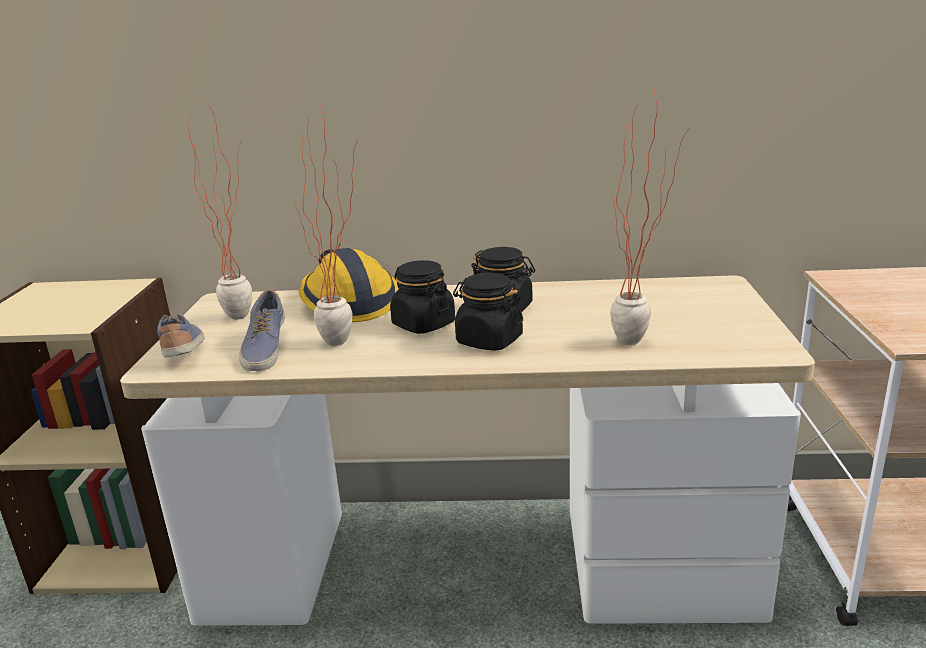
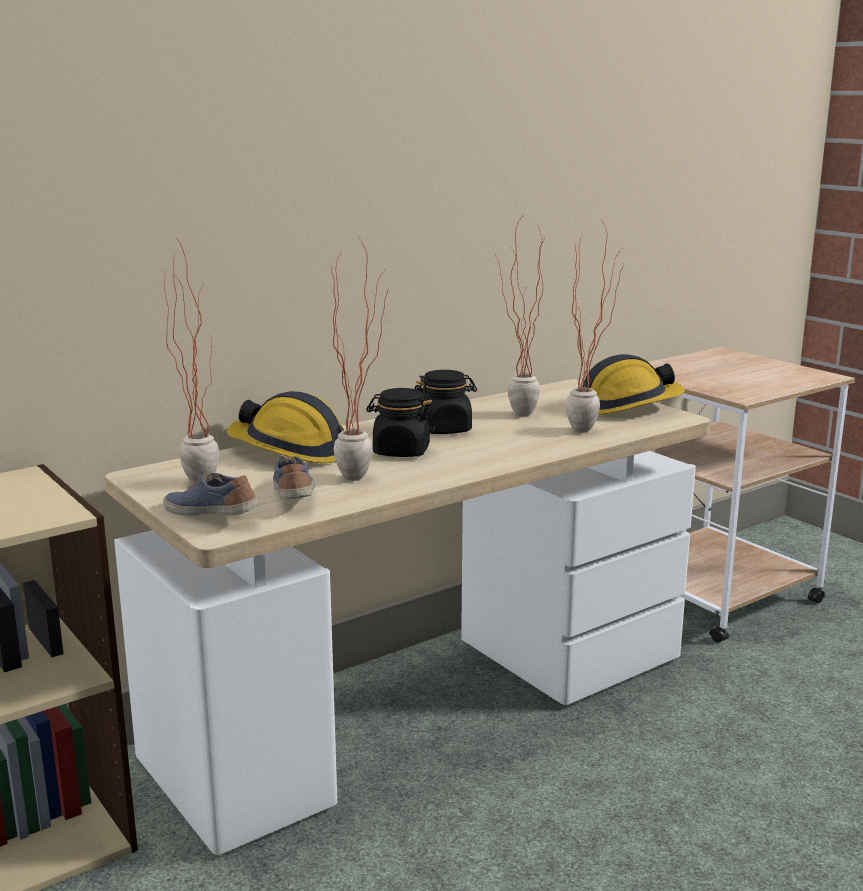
camera: 40 degrees left, 5 degrees down
shoe [239,289,285,371] -> shoe turned 150 degrees counterclockwise [273,455,315,499]
black jar [453,273,523,351] -> none
none -> potted plant [495,213,545,417]
none -> hard hat [581,354,685,415]

